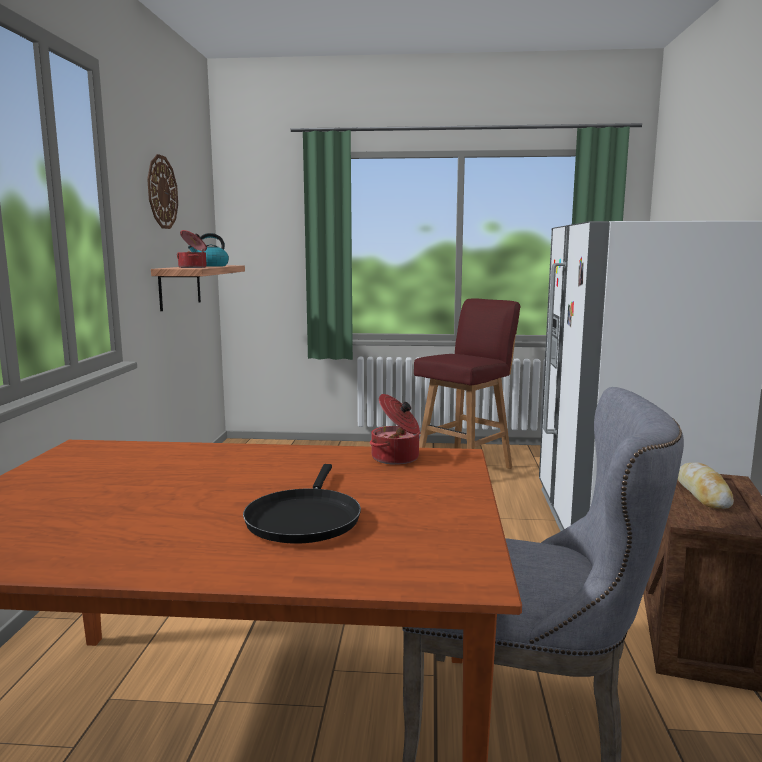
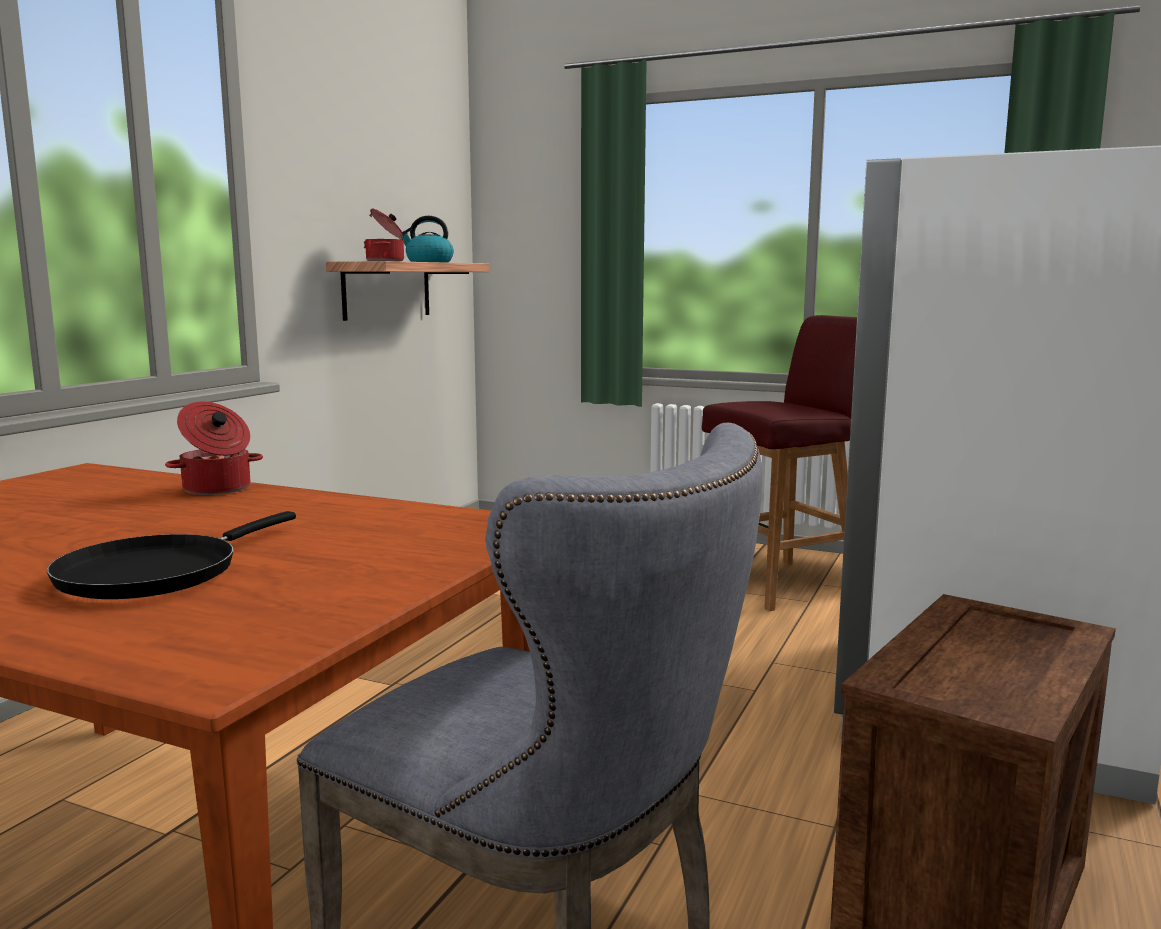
camera: 20 degrees right, 0 degrees up
wall clock [147,154,178,229] -> none
cooking pot [370,394,421,465] -> cooking pot moved to [165,402,263,495]
bread [678,463,734,509] -> none

